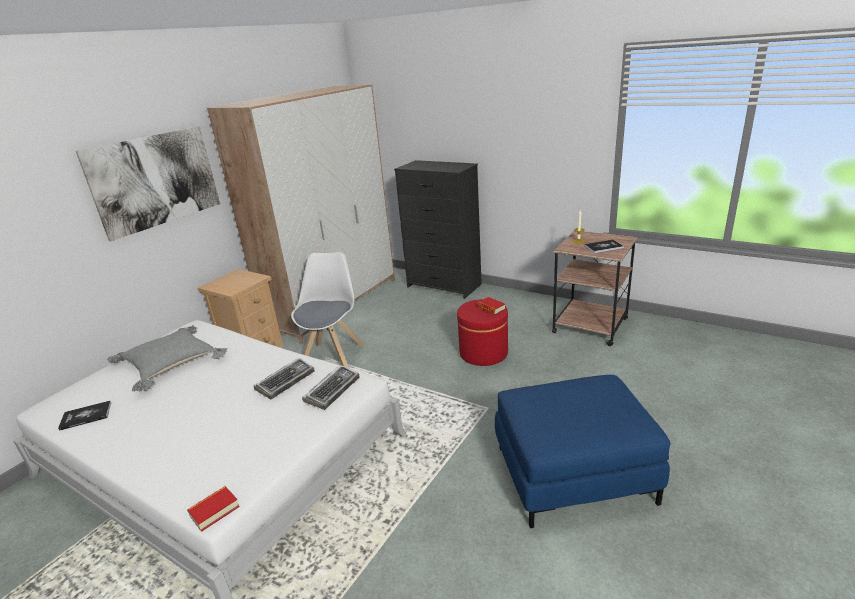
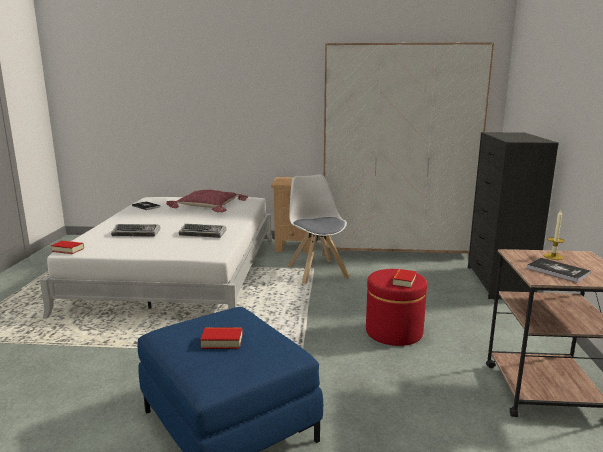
camera: 60 degrees right, 10 degrees down
picture [76,126,220,241] -> none
grey pillow [107,325,228,392] -> red pillow [166,190,248,213]
chair [291,252,365,368] -> chair turned 90 degrees counterclockwise [287,174,350,284]
keyboard [302,365,359,410] -> keyboard moved to [111,224,160,237]
none -> book [200,327,243,349]

